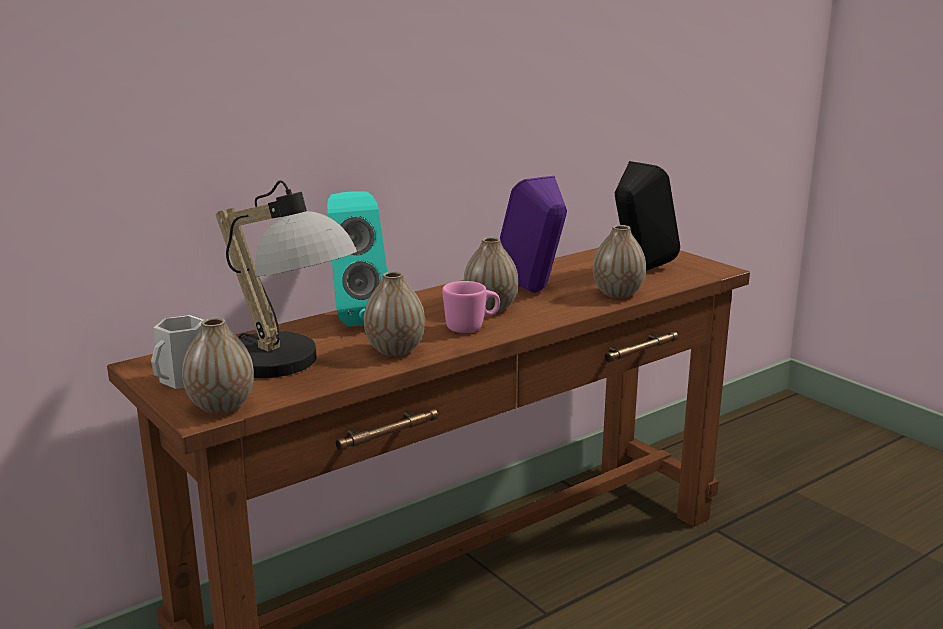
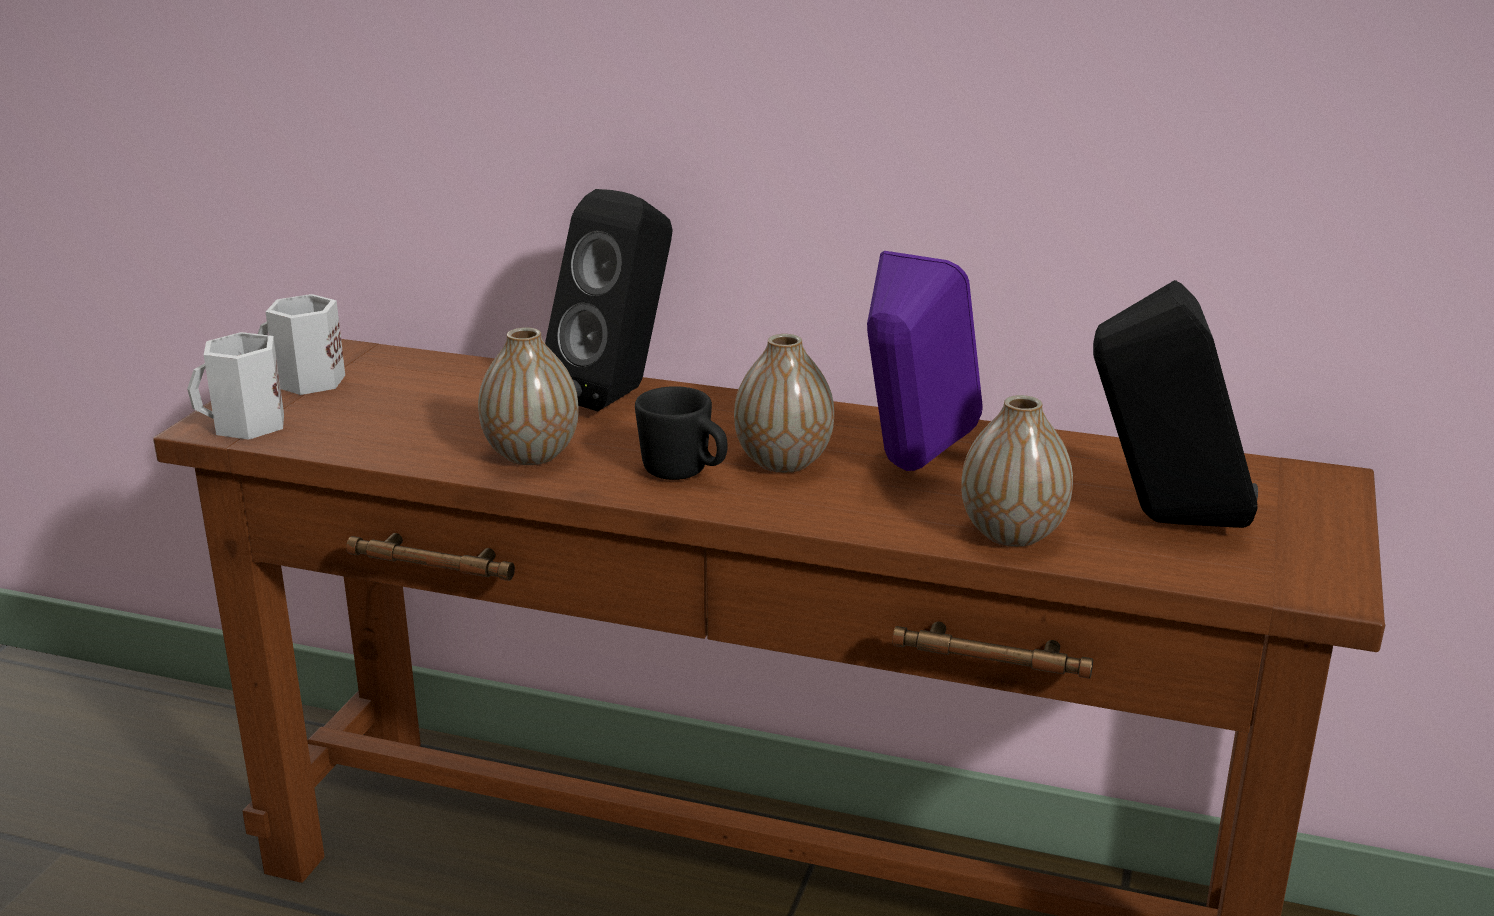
camera: 55 degrees right, 5 degrees up
vase [182,318,254,414] -> white mug [187,332,284,440]
table lamp [215,181,357,378] -> none
turquoise speaker [327,191,387,327] -> black speaker [545,189,673,411]
pink mug [442,281,500,333] -> black mug [635,386,728,480]

